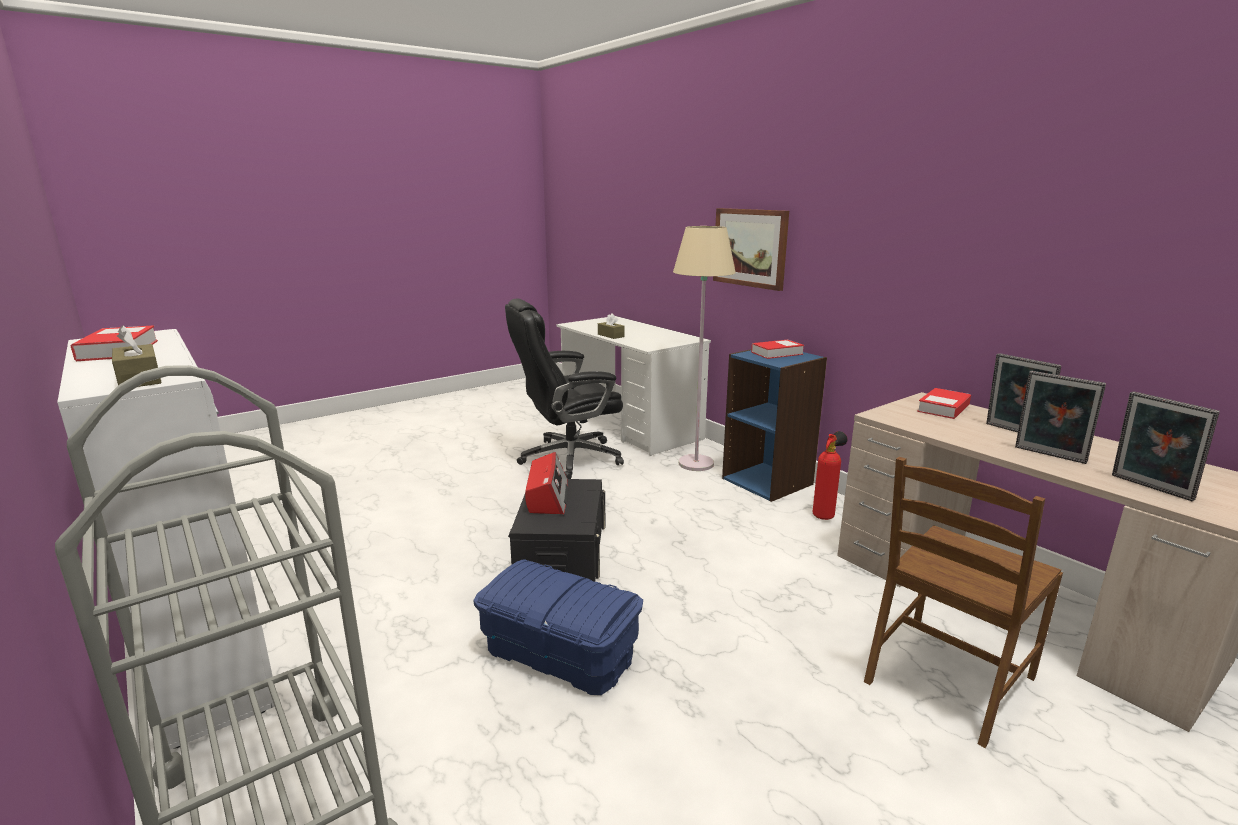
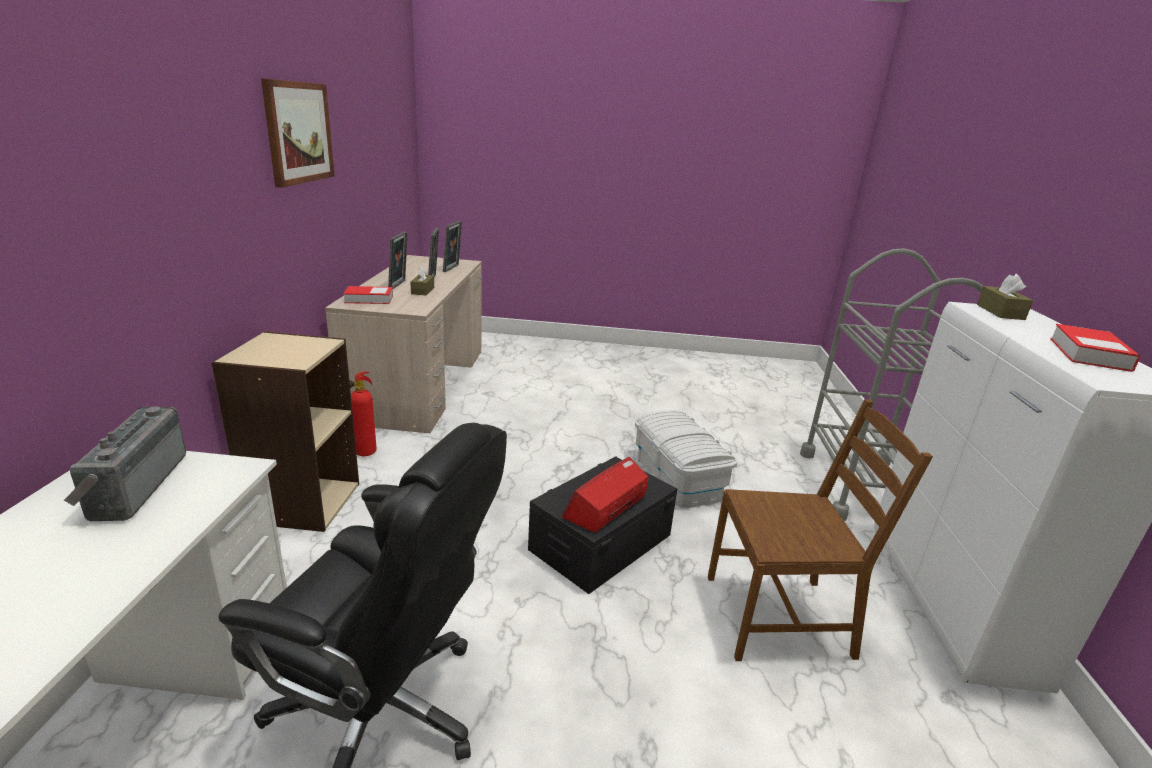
camera: 140 degrees left, 5 degrees up
blue storage box [473,559,643,695] -> white storage box [635,410,737,508]
brown tissue box [598,313,624,339] -> brown tissue box moved to [410,266,434,296]
beige floor lamp [673,226,736,471] -> none
picture [713,208,789,291] -> picture moved to [261,78,335,188]
blue bookcase [722,349,827,502] -> beige bookcase [211,331,359,532]
book [751,340,804,359] -> none
brown chair [864,457,1063,748] -> brown chair moved to [708,399,933,661]
none -> radio [64,407,186,521]

